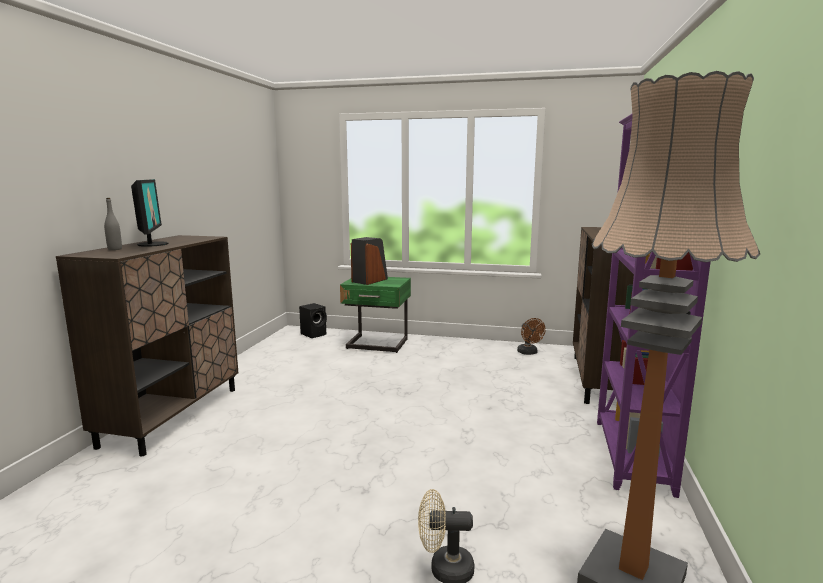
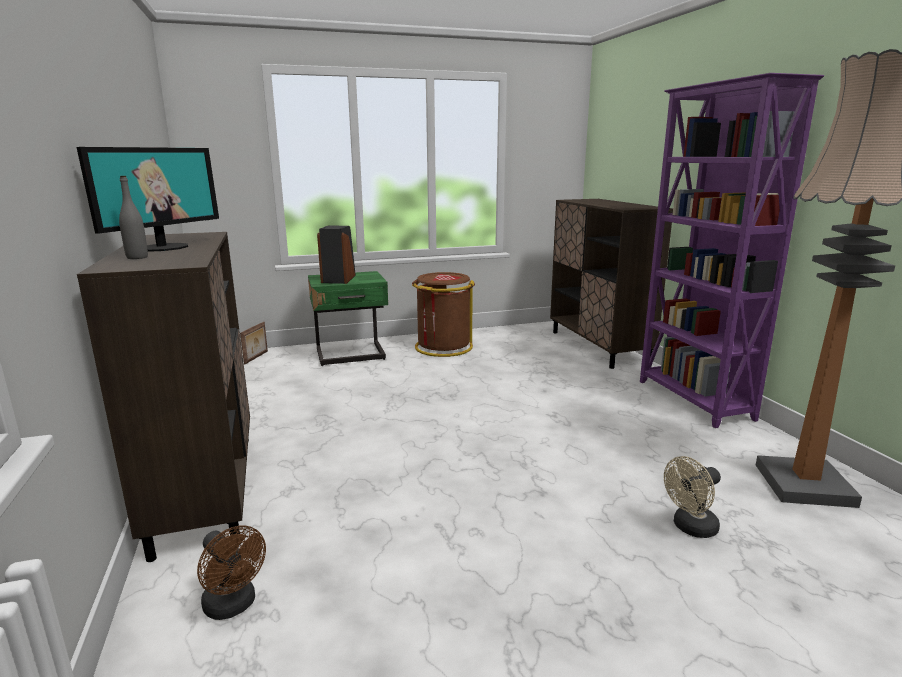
camera: 30 degrees left, 5 degrees up
monitor [131,179,168,247] -> monitor turned 75 degrees clockwise [77,147,219,252]
black speaker [299,303,327,338] -> picture frame [240,322,268,365]
brown fan [517,318,546,355] -> brown fan moved to [197,526,266,620]
none -> brown trash can [412,272,475,357]

